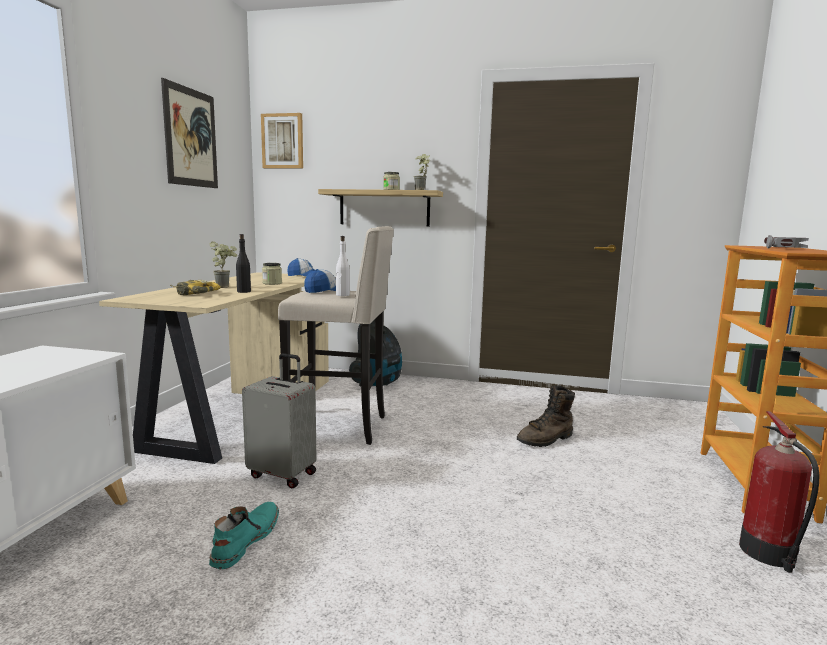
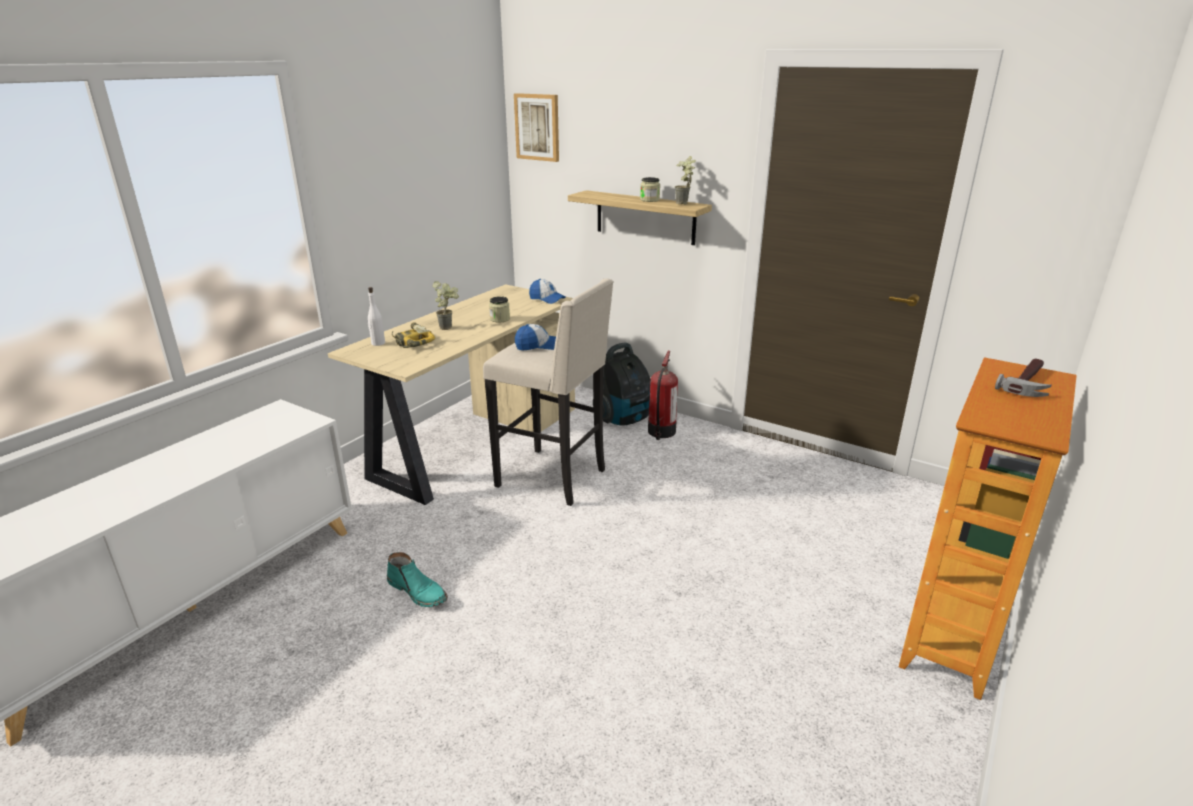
camera: 20 degrees right, 15 degrees up
picture [161,78,218,188] -> none
turquoise boot [209,502,279,569] -> turquoise boot turned 90 degrees clockwise [387,552,448,607]
black bottle [236,234,251,293] -> none
grey suitcase [242,353,317,488] -> none
white bottle [336,236,350,296] -> white bottle moved to [368,287,385,346]
brown boot [517,385,575,447] -> none
fire extinguisher [739,411,820,573] -> fire extinguisher moved to [648,351,678,440]

